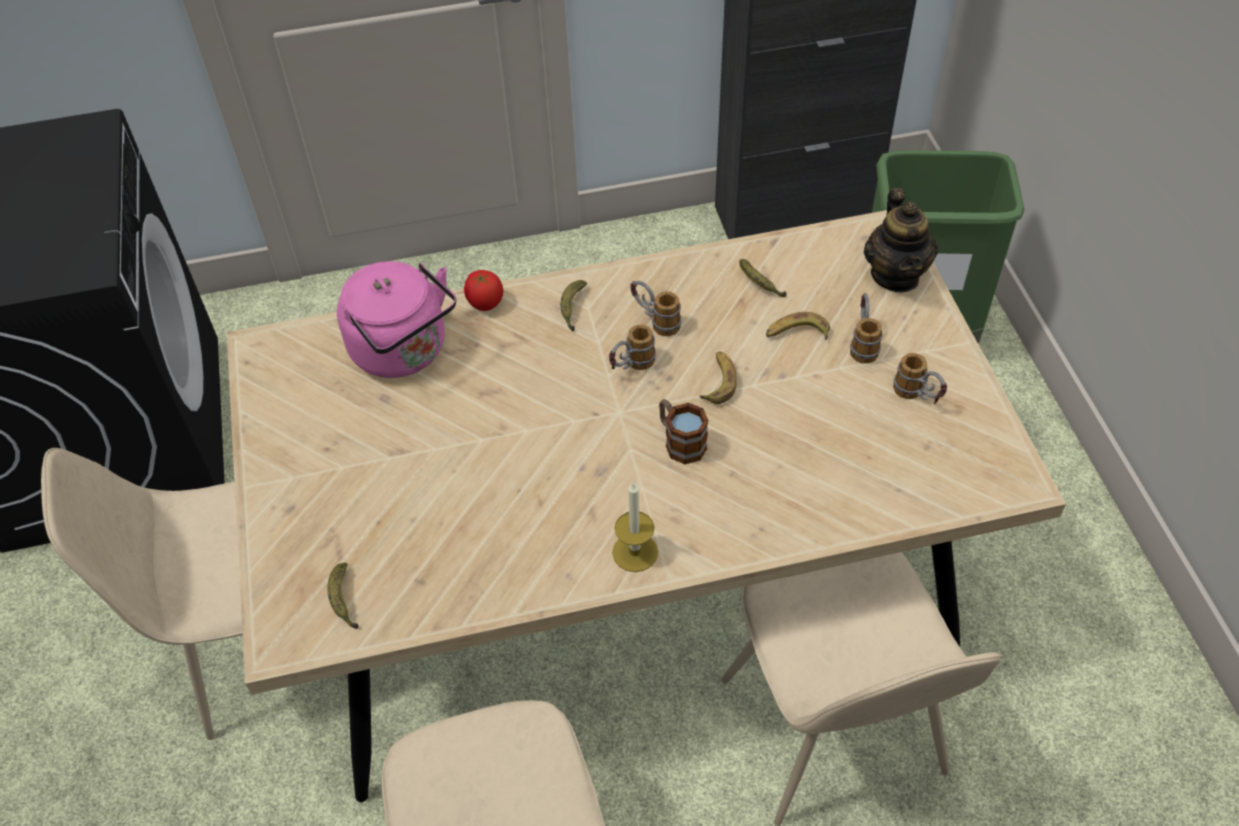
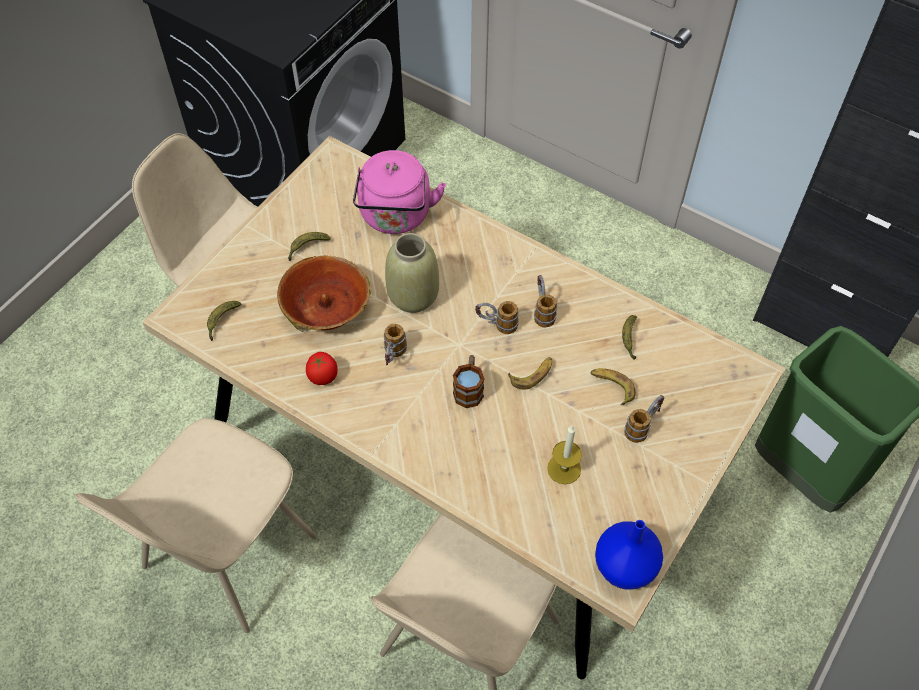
camera: 45 degrees right, 5 degrees up
tomato [464,270,503,311] -> tomato moved to [306,352,338,385]
banana [561,280,587,332] -> banana moved to [288,232,331,261]
candle [612,482,658,572] -> candle moved to [547,425,582,484]
teapot [864,188,938,292] -> none
mug [893,353,947,404] -> mug moved to [384,324,407,365]
none -> bowl [277,255,371,332]
none -> beige vase [385,233,439,313]
none -> blue vase [595,520,663,590]

